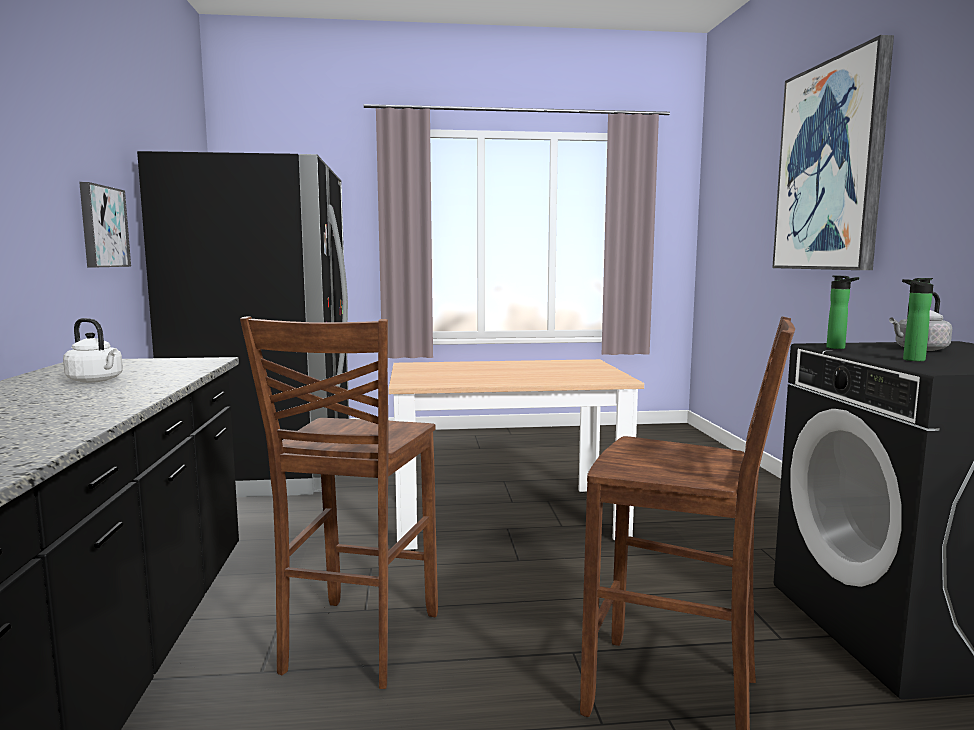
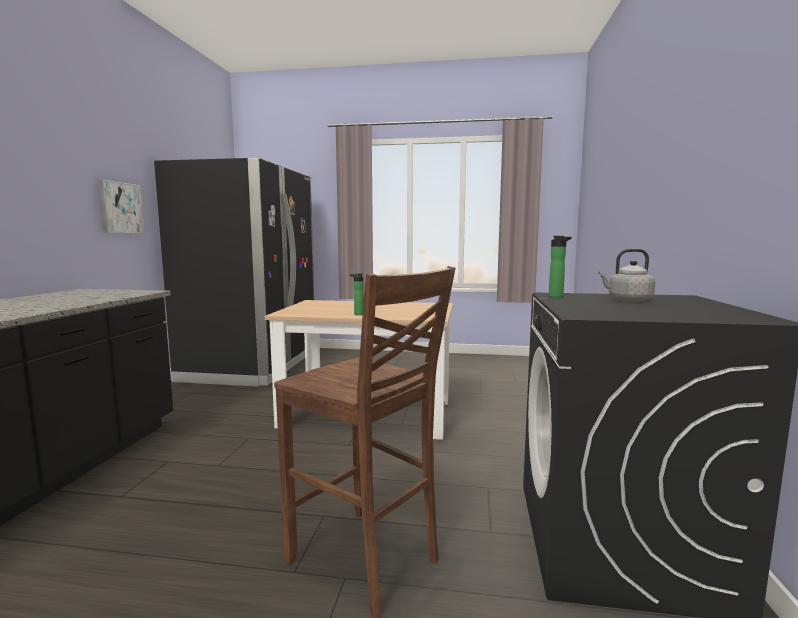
camera: 15 degrees right, 0 degrees up
white kettle [63,318,123,383] -> none
brown stool [240,316,438,689] -> none
picture [772,35,894,270] -> none
bottle [902,278,933,361] -> bottle moved to [350,273,364,315]

